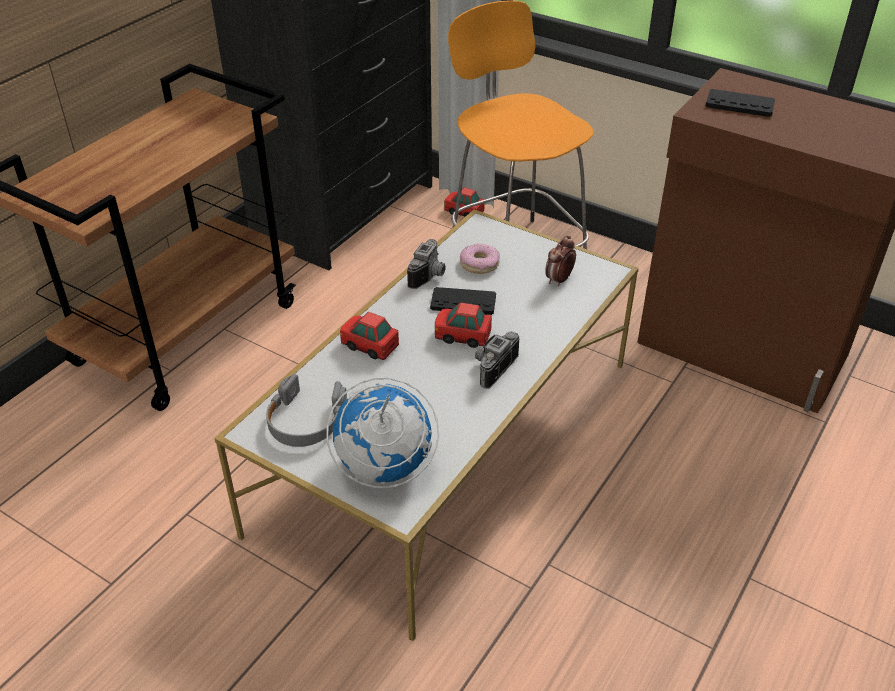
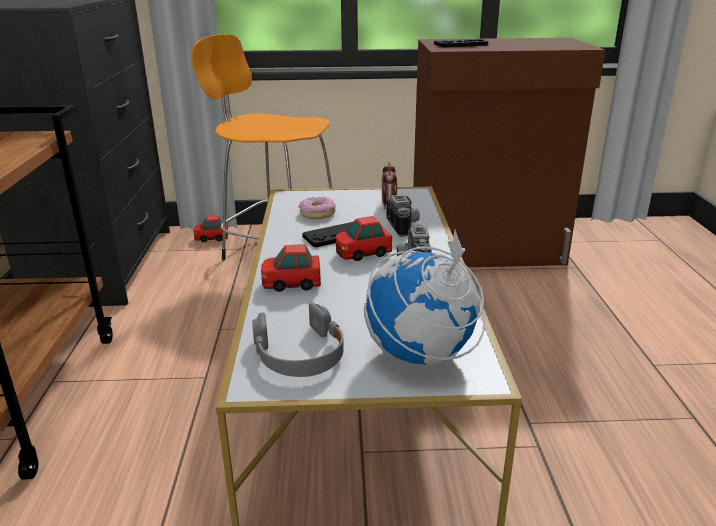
camera: 35 degrees left, 15 degrees down
camera [407,239,446,289] -> camera moved to [386,195,420,237]

